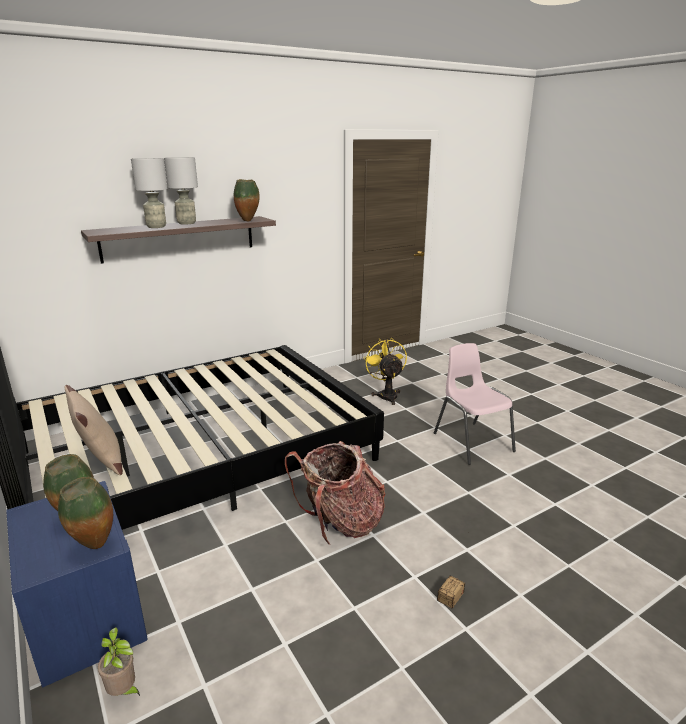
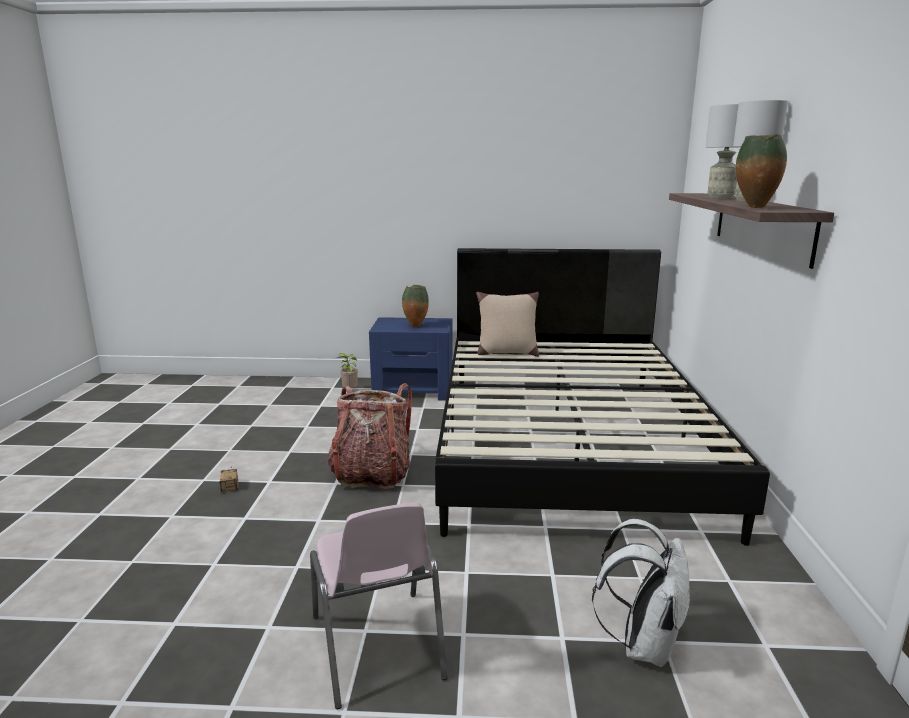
camera: 125 degrees right, 5 degrees down
vase [58,477,113,549] -> none
yellow fan [363,338,407,405] -> white backpack [592,519,691,667]
pink chair [434,343,516,465] -> pink chair turned 60 degrees clockwise [310,503,448,709]

